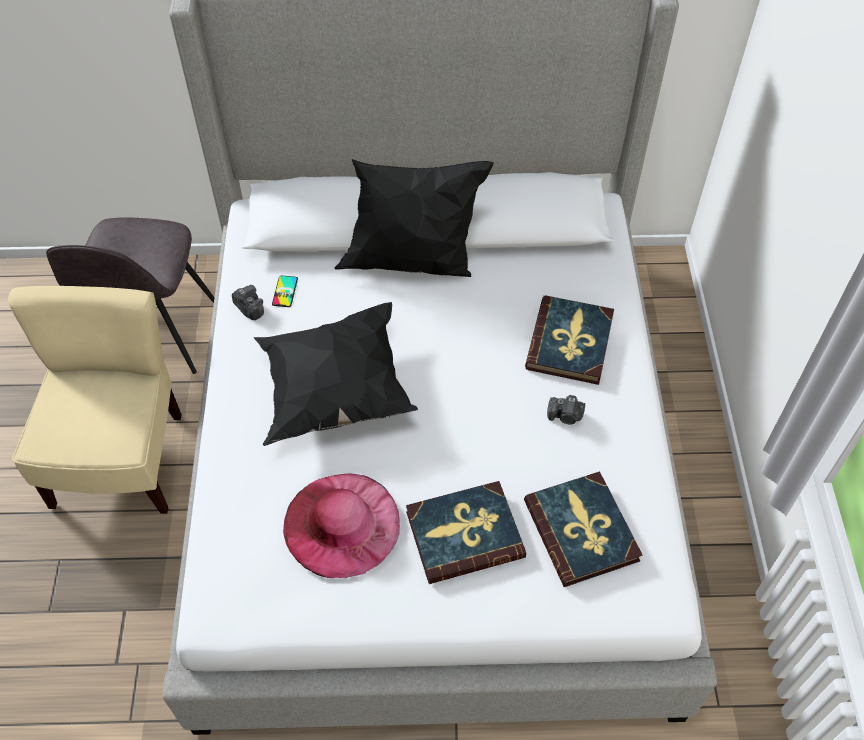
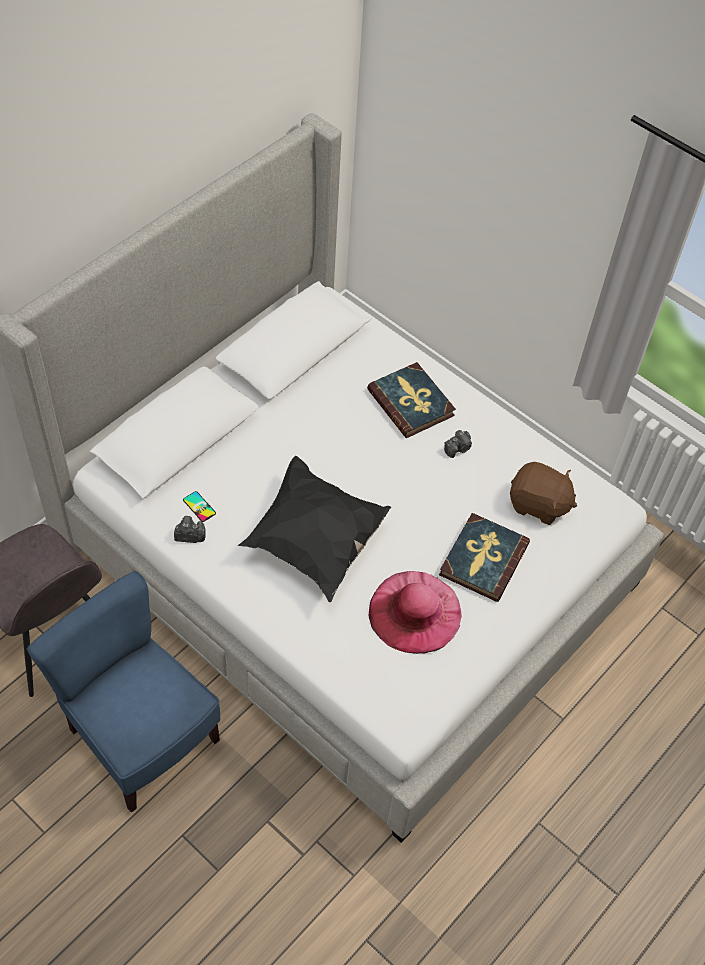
camera: 50 degrees left, 0 degrees up
beige chair [8,286,182,514] -> blue chair [27,571,220,813]
black pillow [335,159,494,277] -> none
book [524,471,643,587] -> brown plush toy [510,462,577,525]

